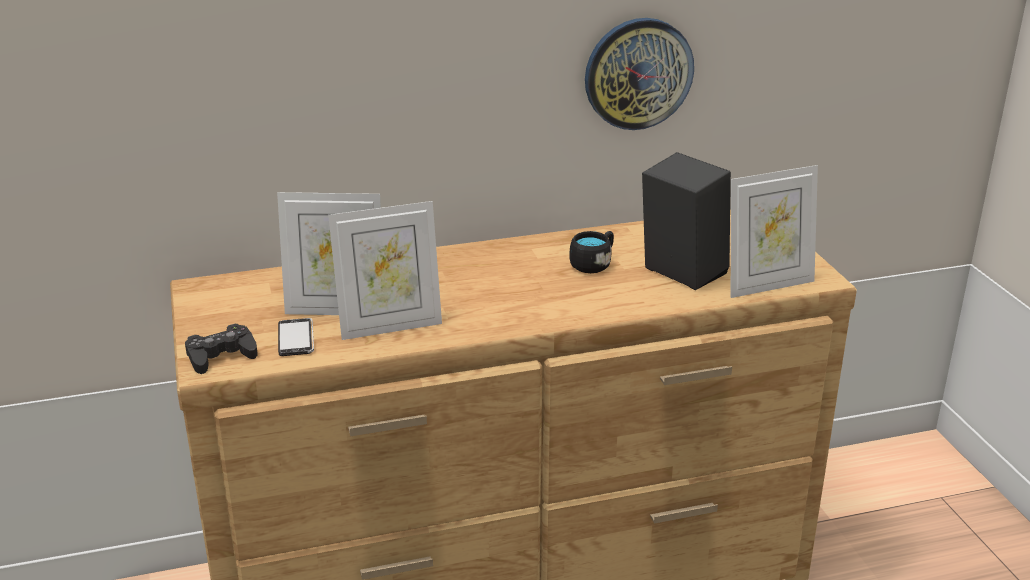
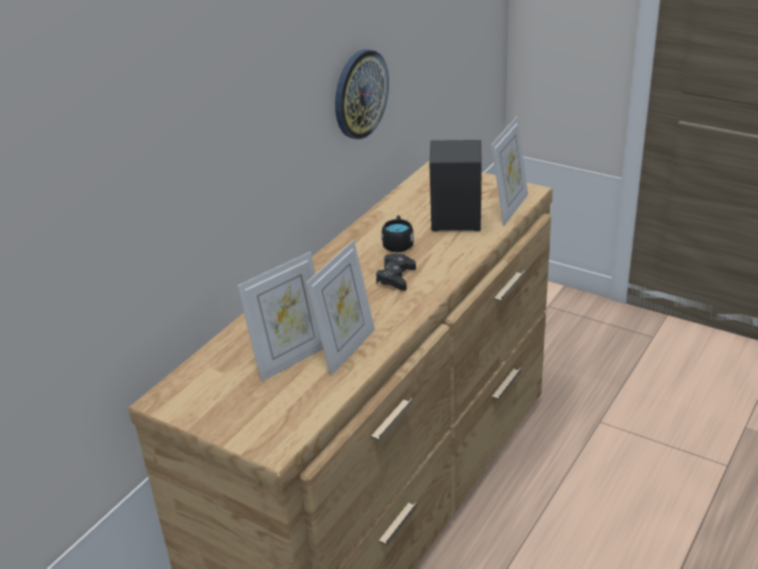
camera: 40 degrees left, 5 degrees up
black game controller [185,324,257,374] -> black game controller moved to [376,253,416,291]
phone [278,318,314,356] -> none

